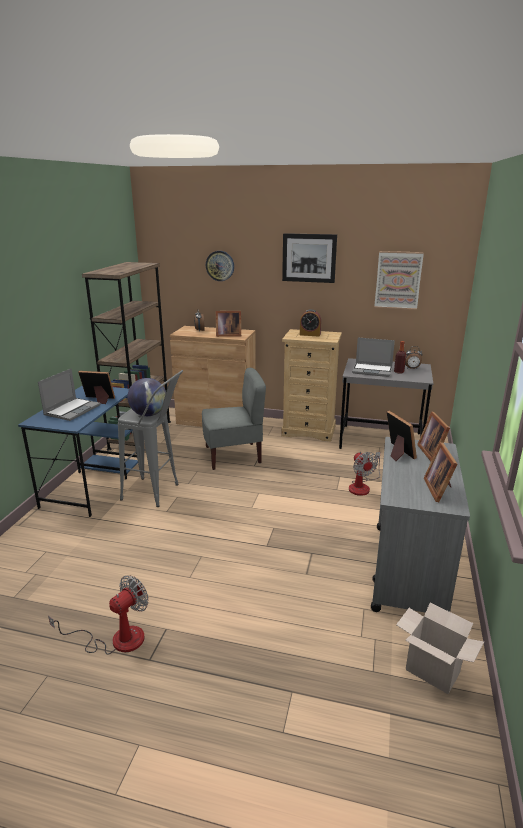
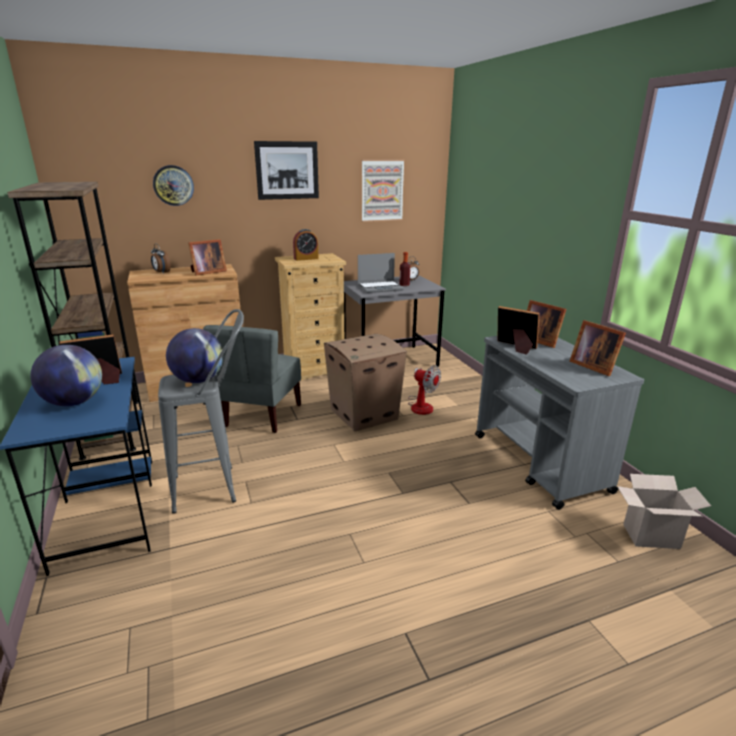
camera: 35 degrees left, 0 degrees up
laptop [38,368,100,421] -> globe [31,345,102,406]
fan [48,575,149,655] -> none
grey chair [202,368,266,470] -> grey chair turned 150 degrees clockwise [203,325,301,433]
none -> cardboard box [324,334,407,431]

